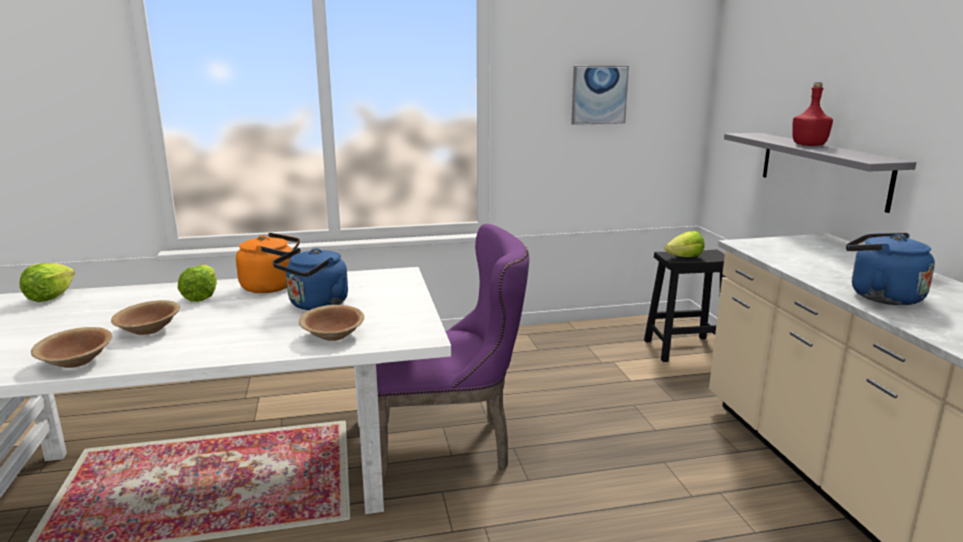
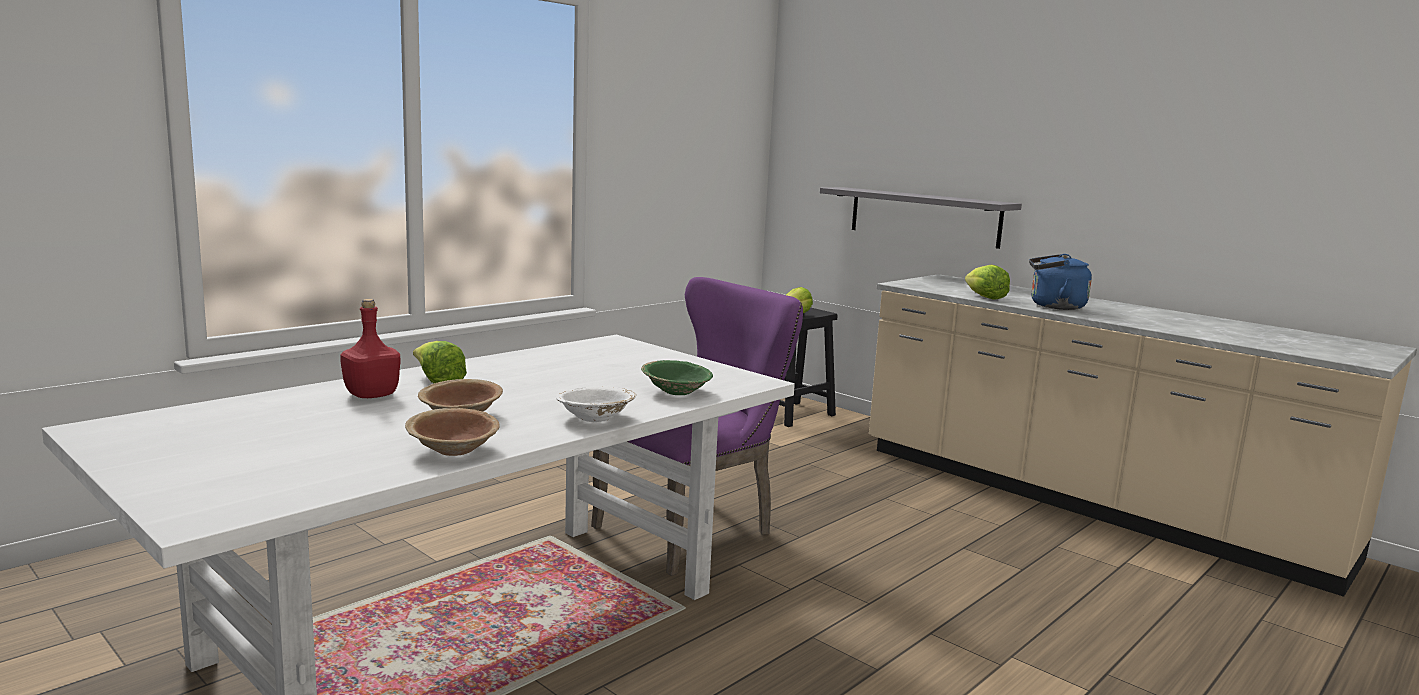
camera: 35 degrees left, 5 degrees down
lettuce [19,263,75,302] -> lettuce moved to [965,265,1010,300]
orange kettle [236,233,300,293] -> none
blue kettle [273,248,348,310] -> none
brown bowl [299,305,364,341] -> green bowl [641,360,713,395]
picture [571,66,629,125] -> none
red bottle [792,82,833,146] -> red bottle moved to [340,299,400,398]
none -> white bowl [556,386,636,422]

